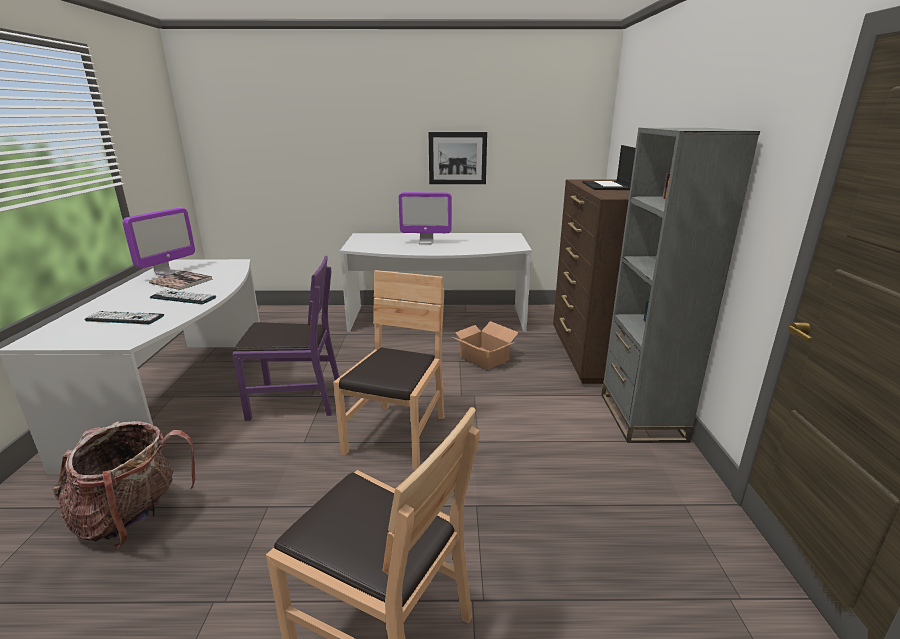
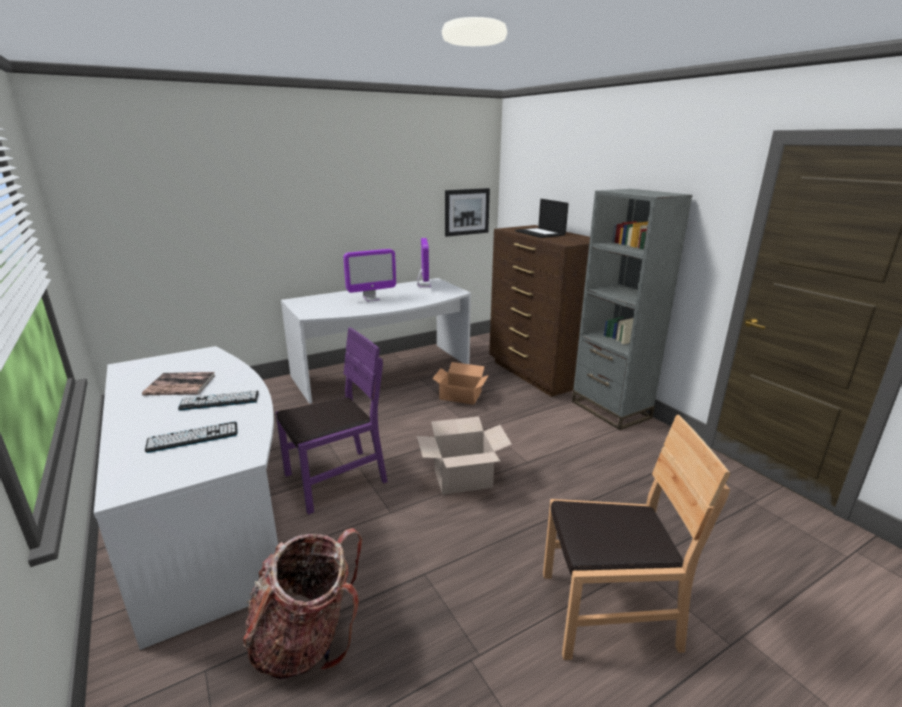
camera: 30 degrees left, 0 degrees up
monitor [122,208,195,276] -> monitor moved to [417,238,431,287]
brown chair [333,270,444,471] -> cardboard box [417,417,512,495]
picture [429,132,487,184] -> picture moved to [445,188,490,237]

